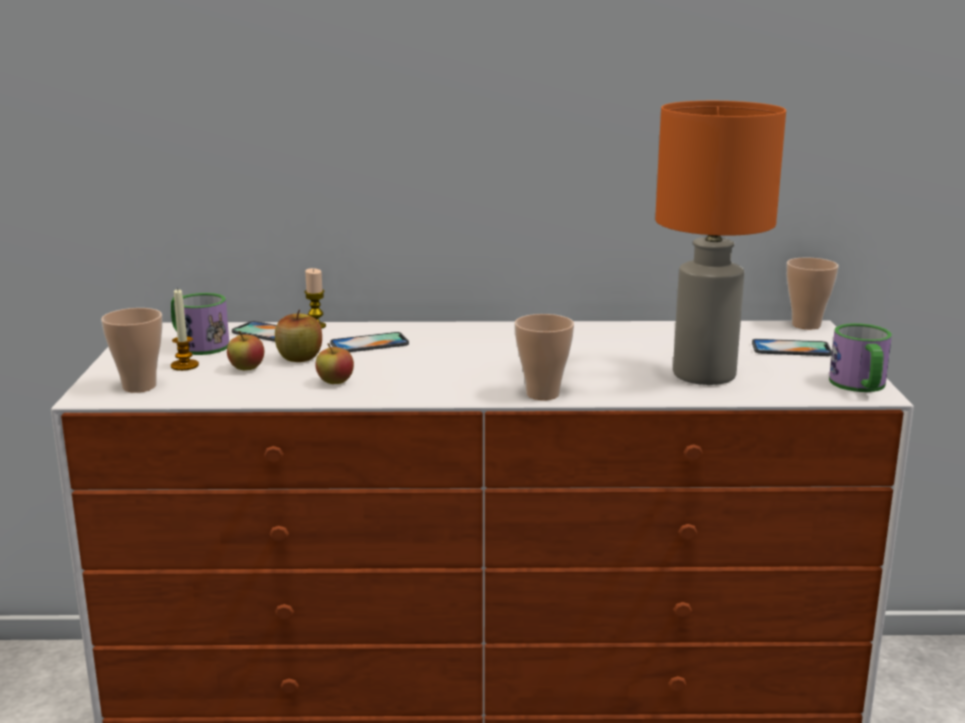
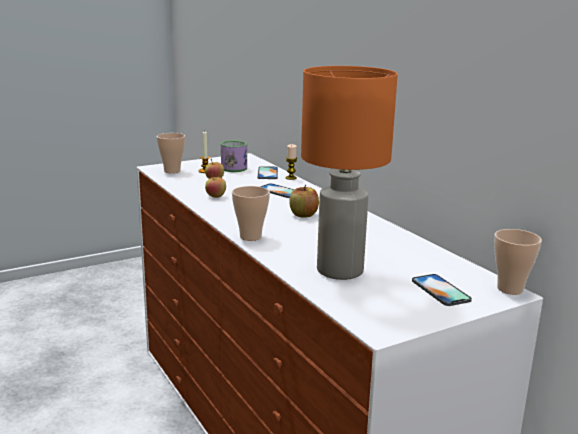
camera: 60 degrees right, 0 degrees up
apple [275,309,322,362] -> apple moved to [289,185,319,218]
mug [829,323,892,392] -> none

